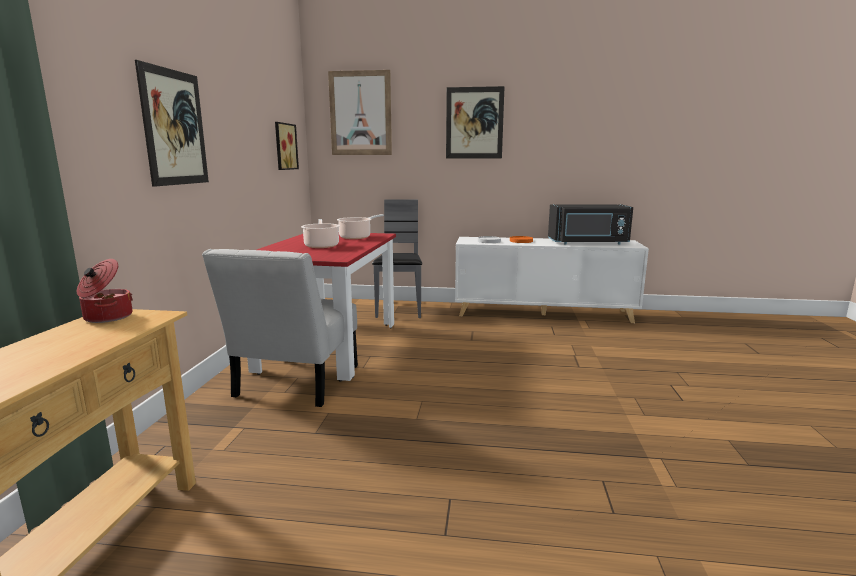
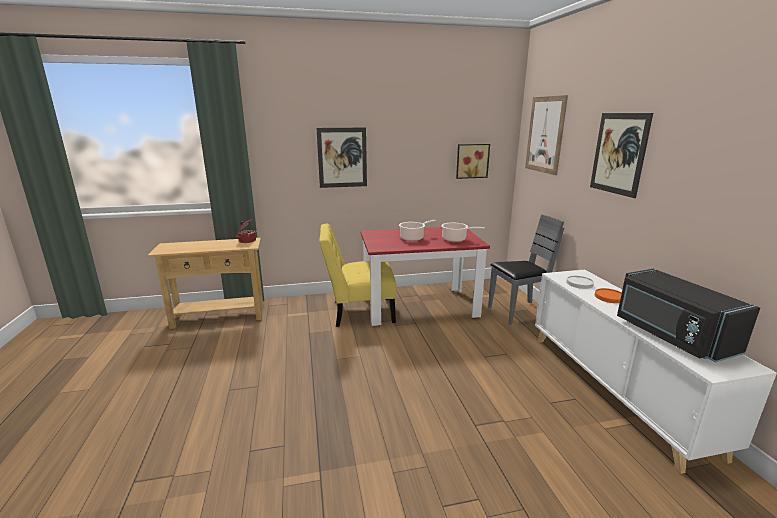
camera: 70 degrees right, 5 degrees up
white chair [202,249,358,407] -> yellow chair [319,224,396,327]

